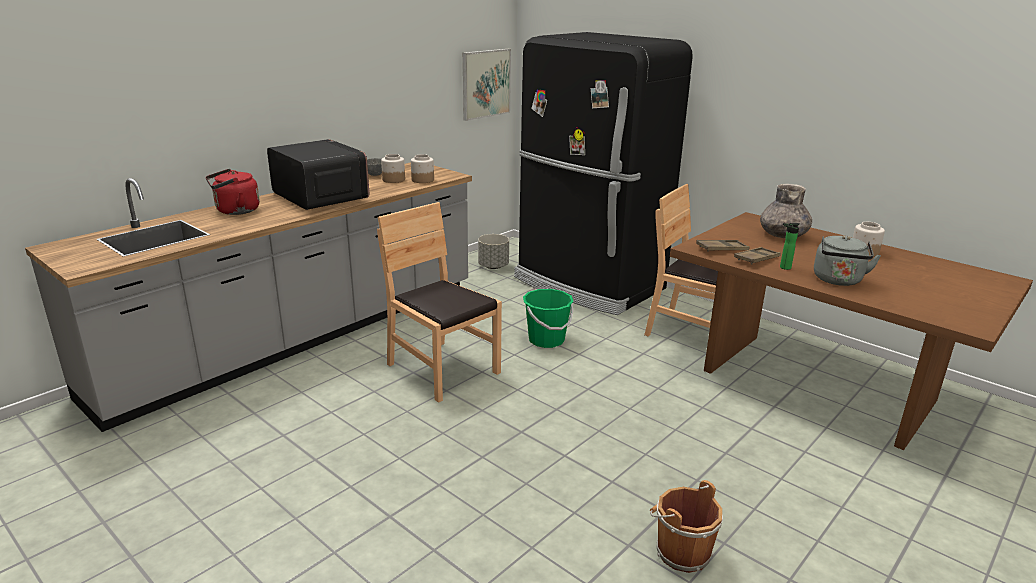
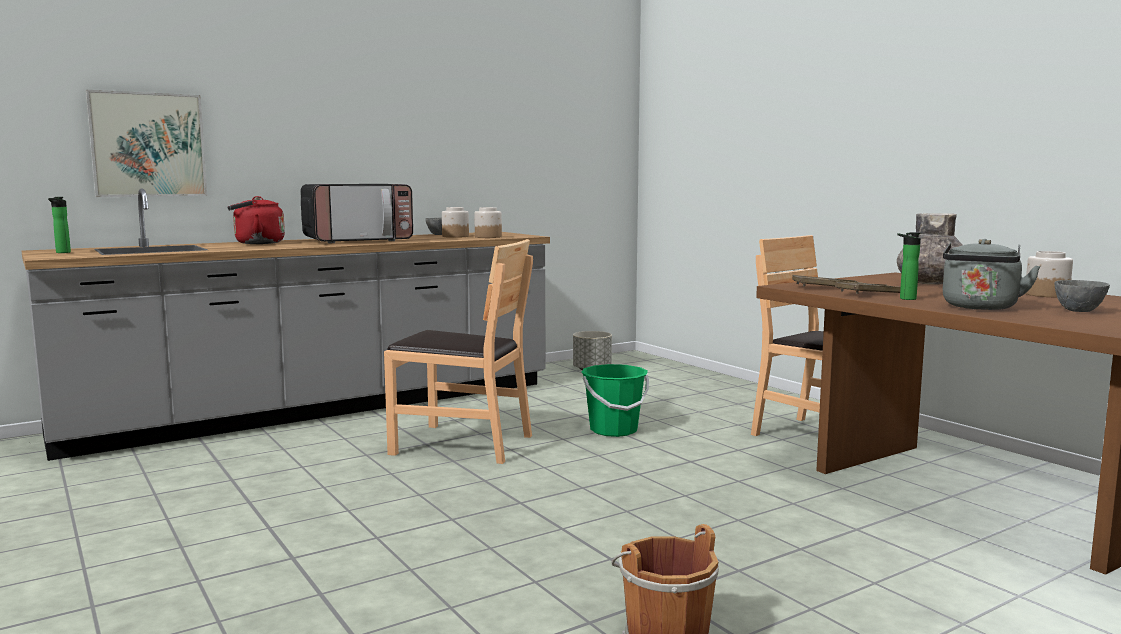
camera: 15 degrees right, 15 degrees down
microwave [267,139,369,210] -> microwave turned 90 degrees clockwise [300,184,413,243]
brown chair [377,202,502,403] -> brown chair turned 135 degrees clockwise [384,239,533,464]
picture [463,49,511,121] -> picture moved to [86,90,207,197]
black fridge [514,32,693,315] -> none
none -> bottle [48,197,71,253]
none -> grey bowl [1054,280,1110,312]

